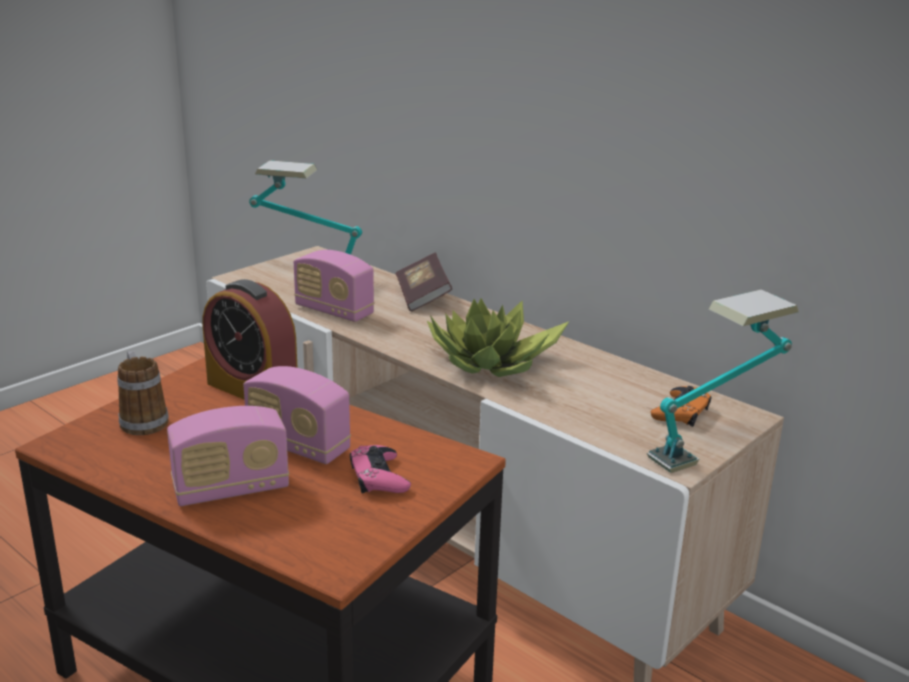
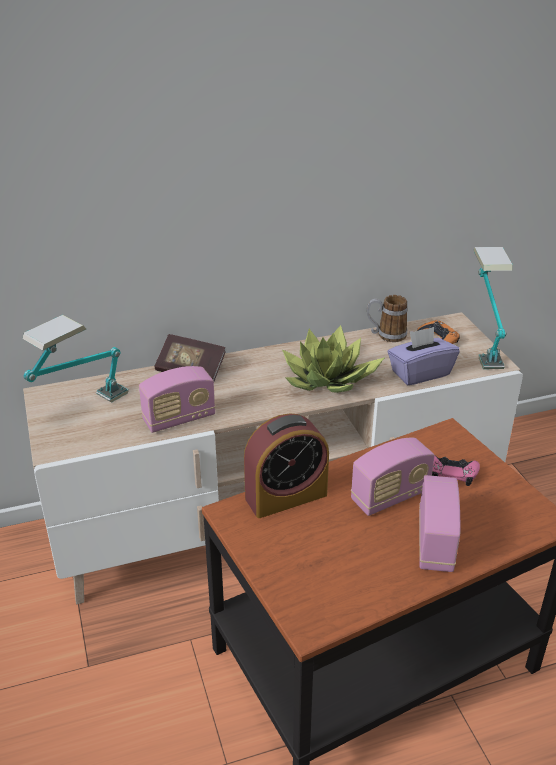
camera: 60 degrees left, 10 degrees up
mug [117,351,169,435] -> mug moved to [367,295,408,342]
none -> purple tissue box [388,327,460,385]

